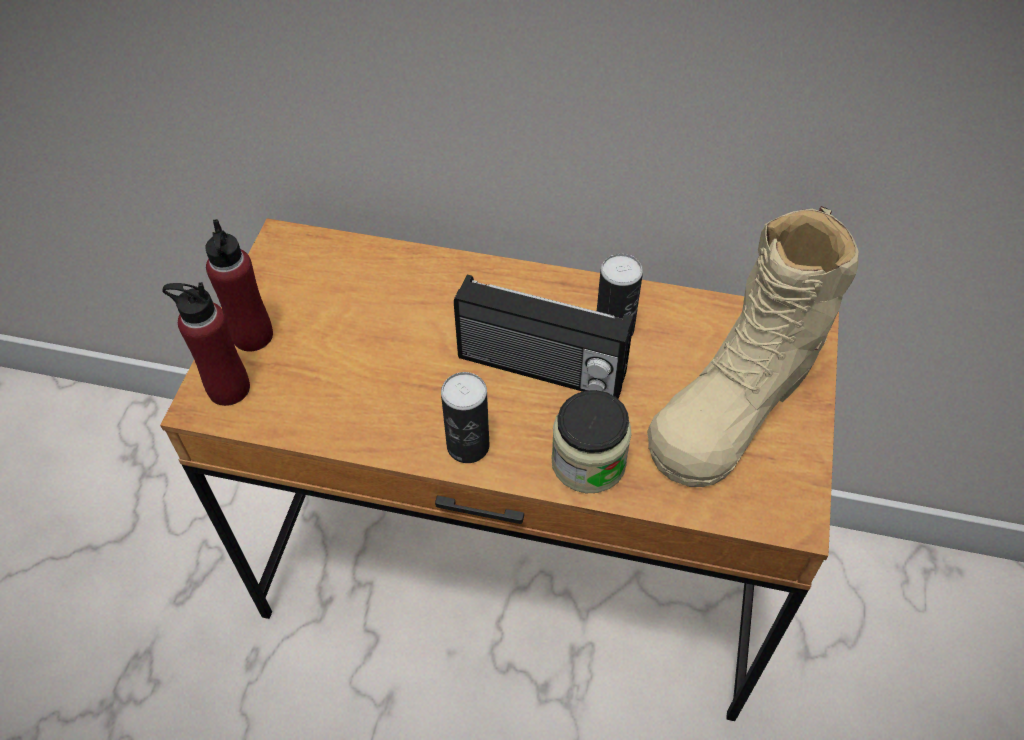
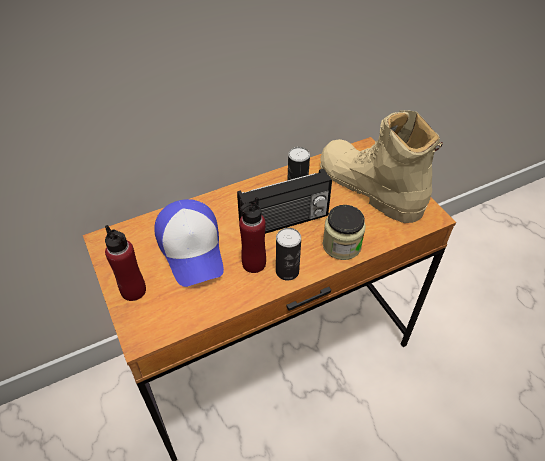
camera: 40 degrees left, 5 degrees down
red bottle [162,282,250,406] -> red bottle moved to [239,197,266,273]
beige boot [647,206,859,487] -> beige boot turned 135 degrees clockwise [320,110,443,223]
none -> cap [154,199,224,287]

